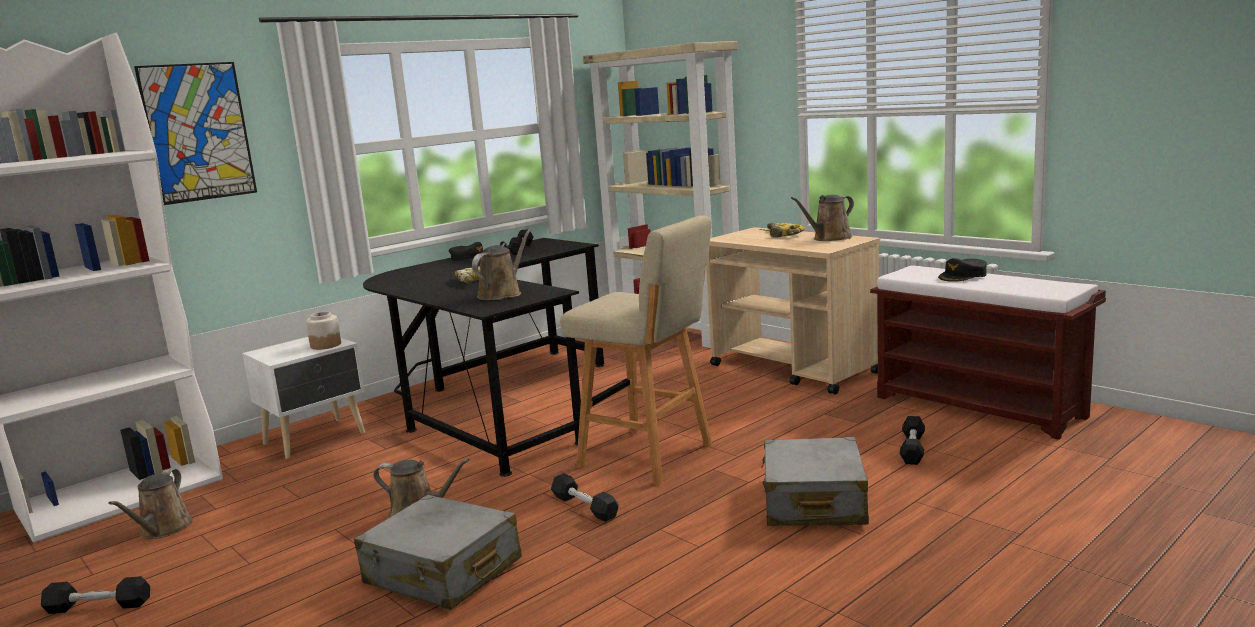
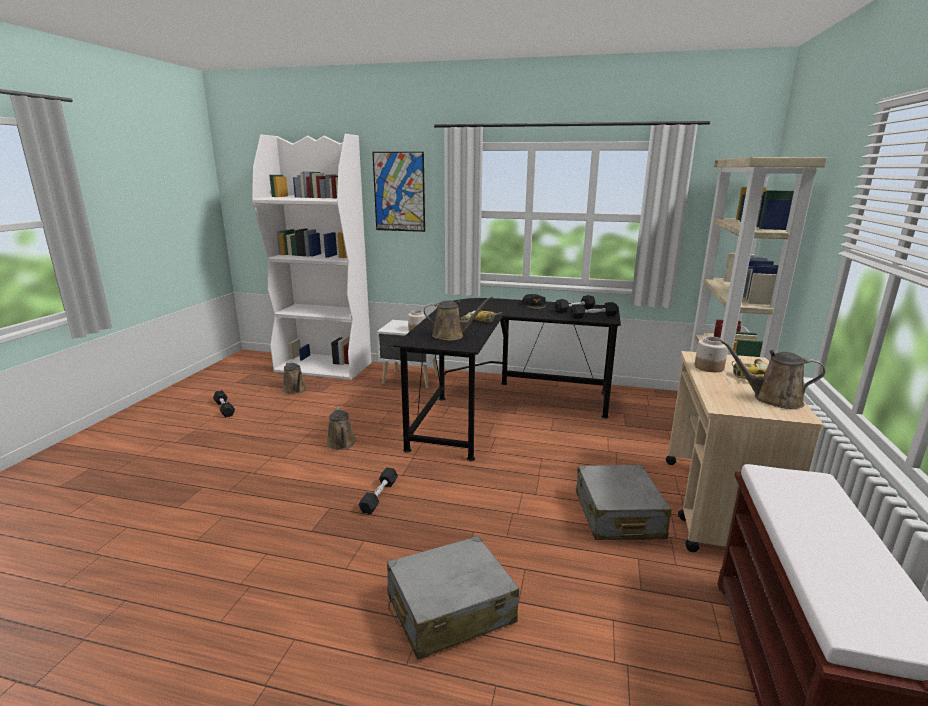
camera: 55 degrees right, 5 degrees up
brown watering can [108,469,193,539] -> brown watering can turned 90 degrees counterclockwise [282,362,307,394]
grey suitcase [354,495,522,610] -> grey suitcase moved to [576,464,672,540]
beige stool [560,215,712,485] -> none
black dumbbell [900,416,925,465] -> black dumbbell moved to [570,302,618,319]
black cap [938,258,987,282] -> none
none -> jar [695,336,728,372]

